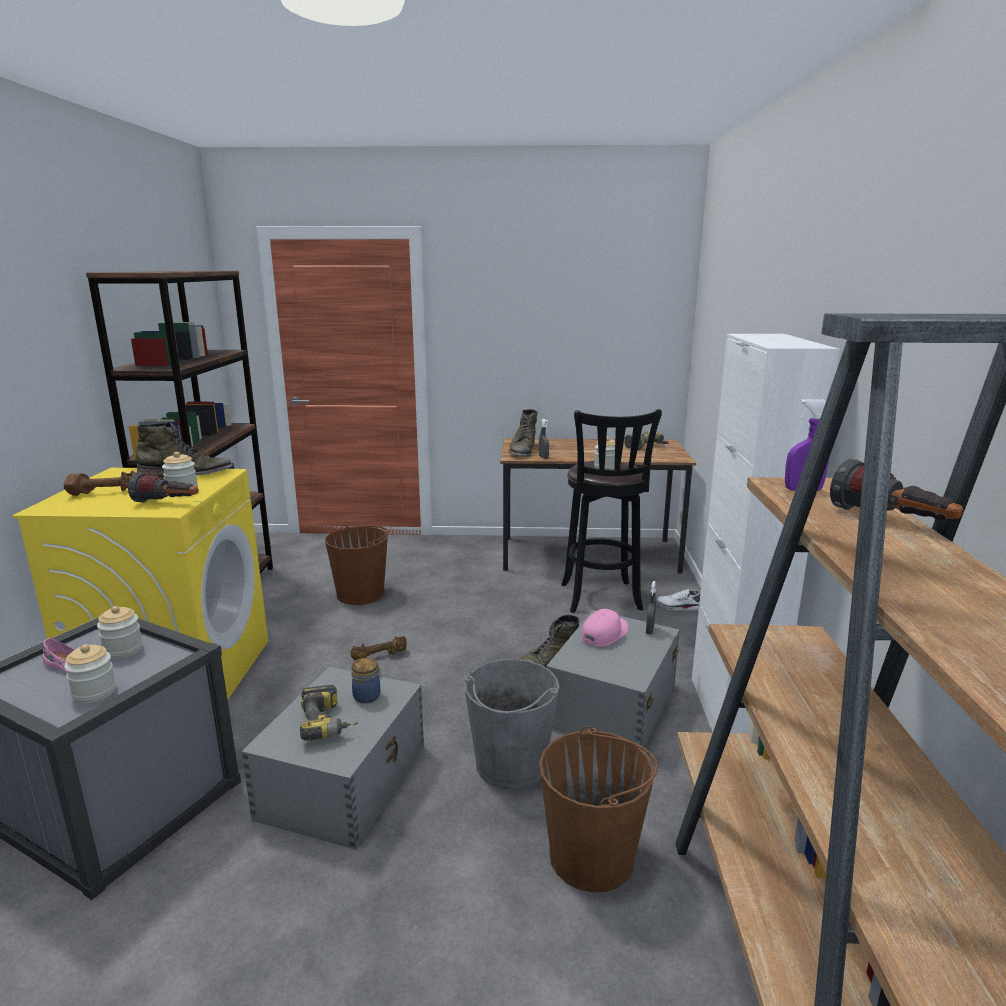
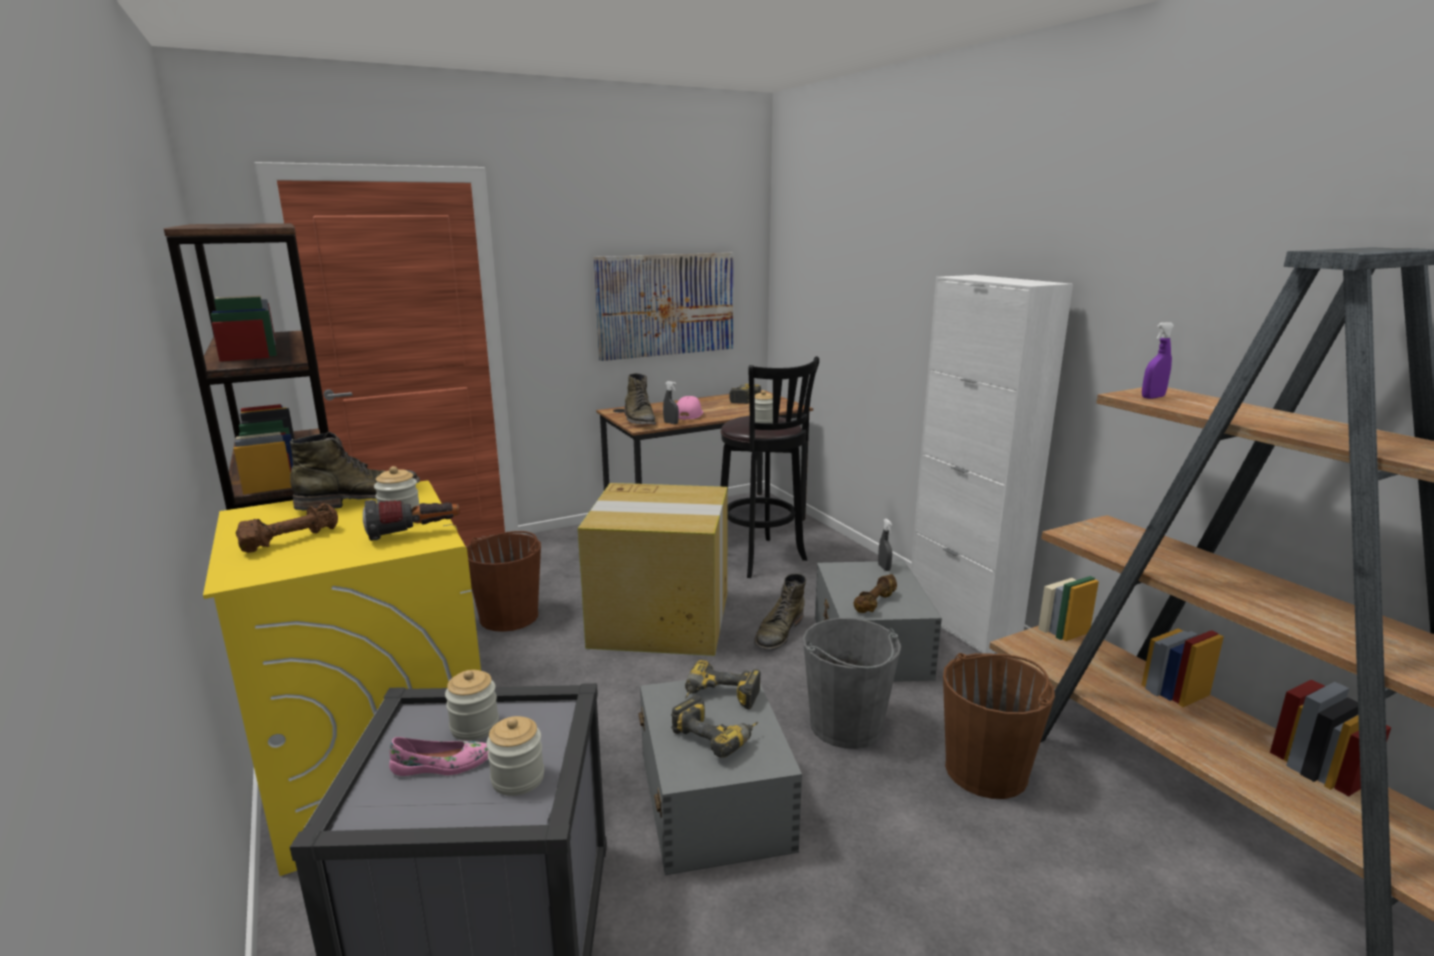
camera: 30 degrees left, 0 degrees up
brown dumbbell [350,636,407,660] -> brown dumbbell moved to [853,574,897,613]
jar [351,658,382,704] -> power drill [685,660,761,709]
pink cap [581,609,628,646] -> pink cap moved to [677,396,703,420]
white shoe [657,589,700,611] -> none
flashlight [830,459,963,520] -> none
none -> cardboard box [578,483,728,656]
none -> picture [593,253,733,361]

